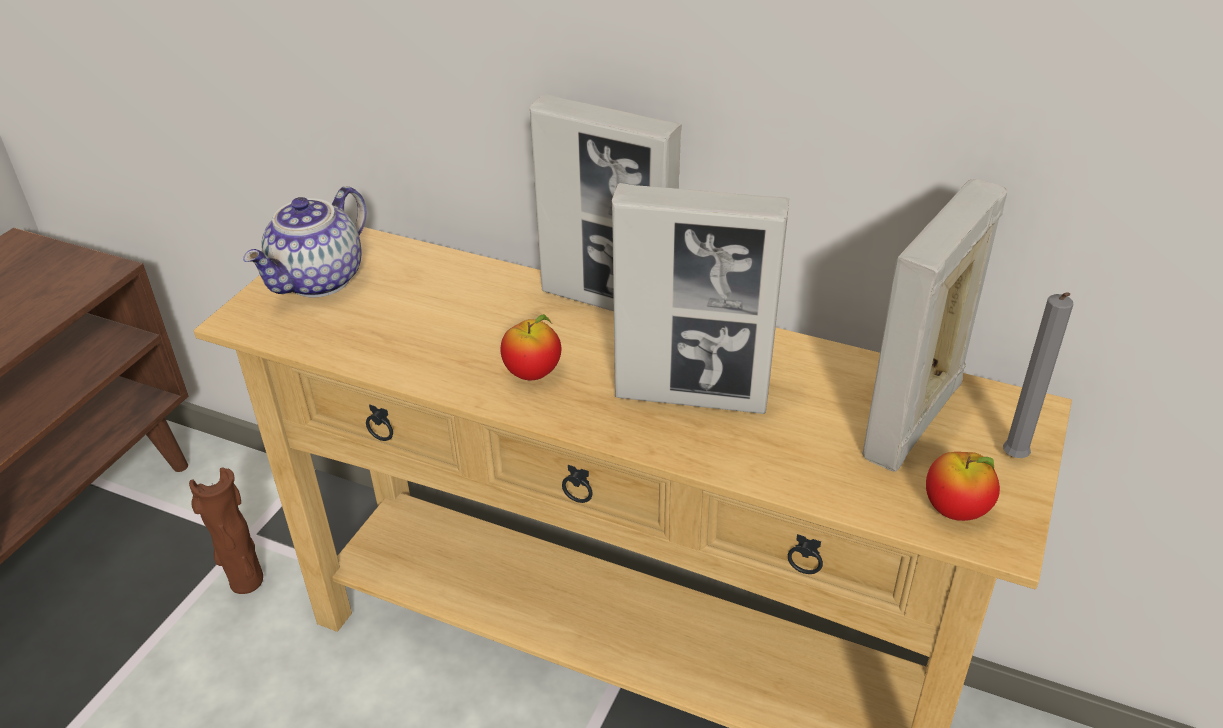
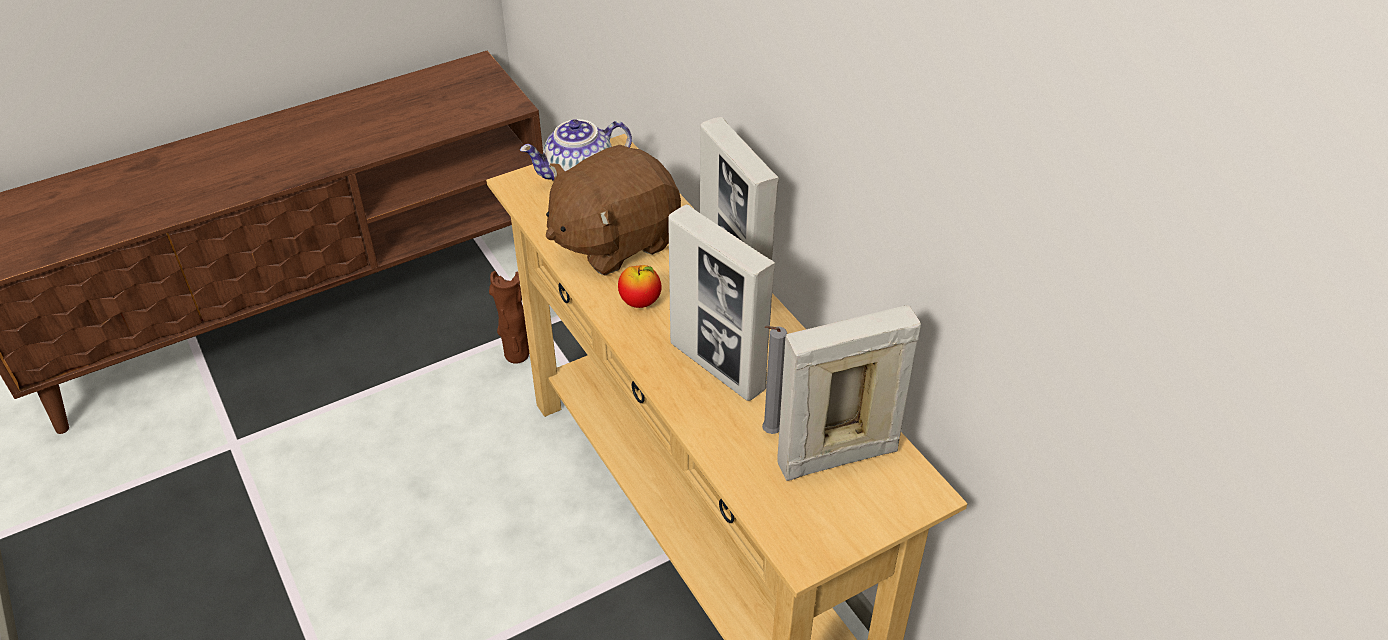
camera: 35 degrees right, 5 degrees up
apple [926,452,1000,521] -> none
grey candle [1003,292,1074,458] -> grey candle moved to [762,326,787,434]
none -> brown plush toy [546,145,681,276]

